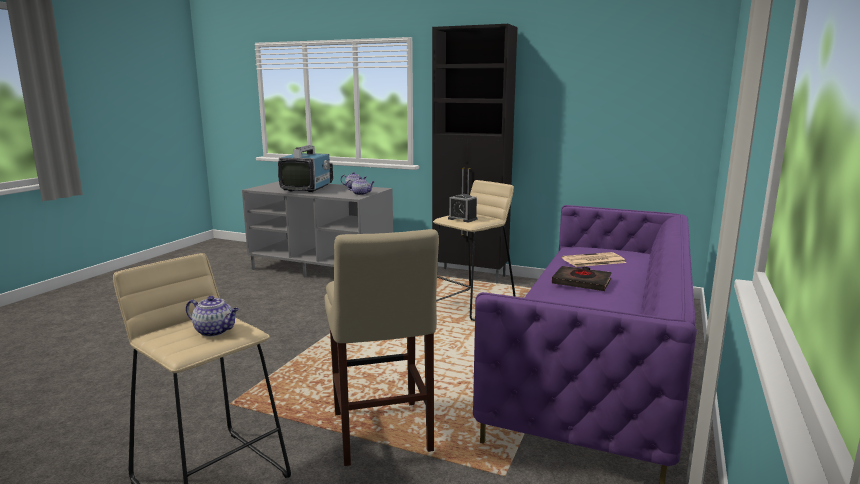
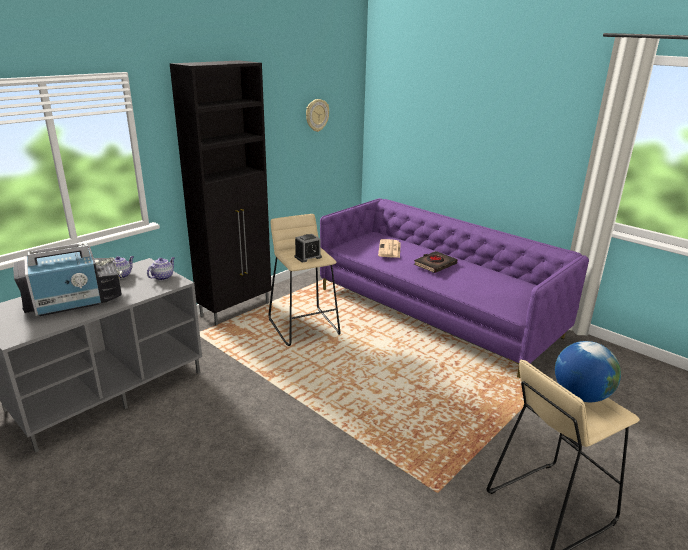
camera: 70 degrees left, 10 degrees up
teapot [186,296,239,337] -> globe [555,341,621,402]
television [278,145,333,192] -> television turned 120 degrees clockwise [13,243,122,316]
beige stool [325,229,439,466] -> none
none -> wall clock [306,99,329,132]

